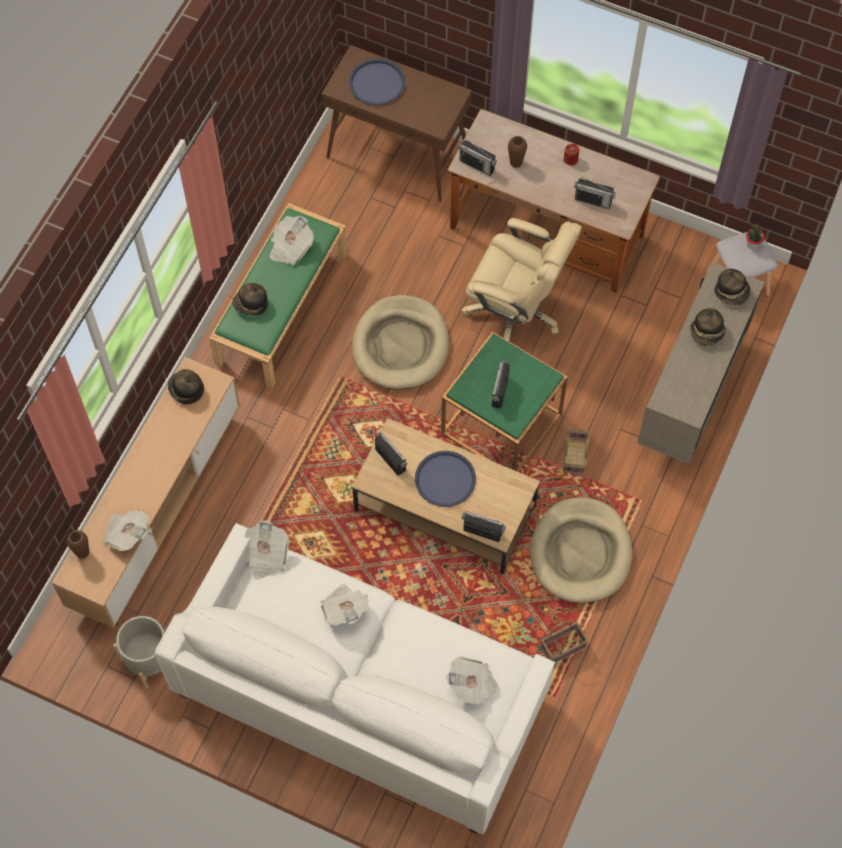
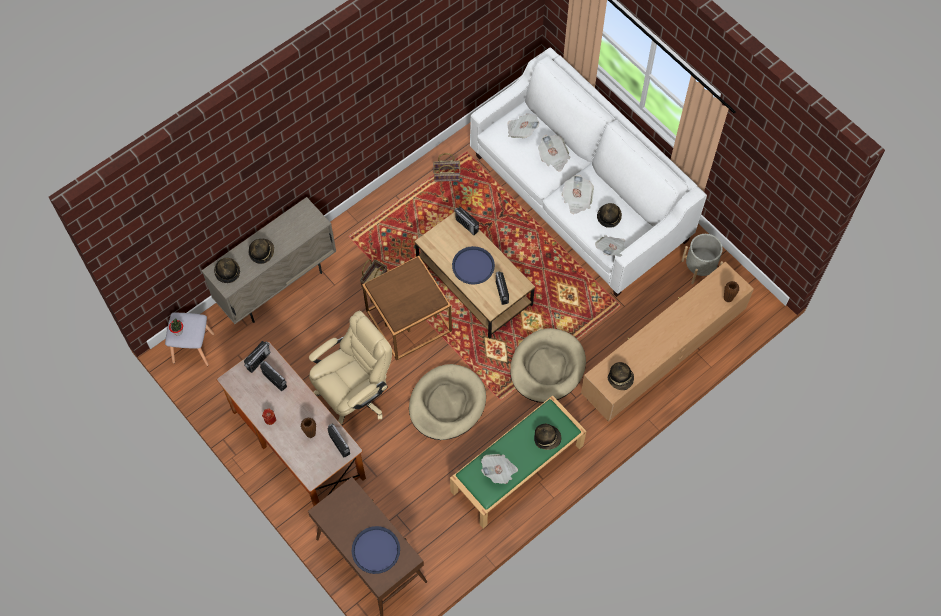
camera: 155 degrees left, 0 degrees up
newspaper [103,510,149,551] -> newspaper moved to [538,135,571,172]
green side table [441,332,568,472] -> brown side table [362,256,452,360]
beige office chair [461,218,582,341] -> beige office chair turned 90 degrees clockwise [309,311,392,425]
radio [492,361,510,408] -> radio moved to [244,341,271,373]
beige dog bed [530,497,632,603] -> beige dog bed moved to [510,328,586,403]
none -> hat [597,203,622,228]

